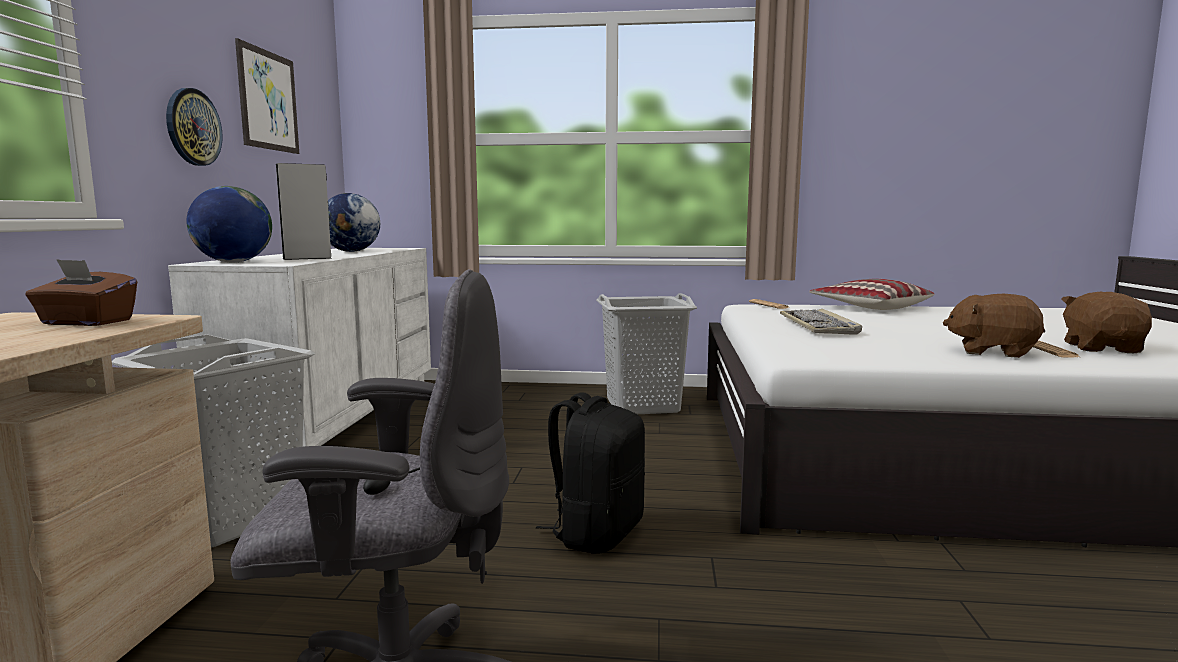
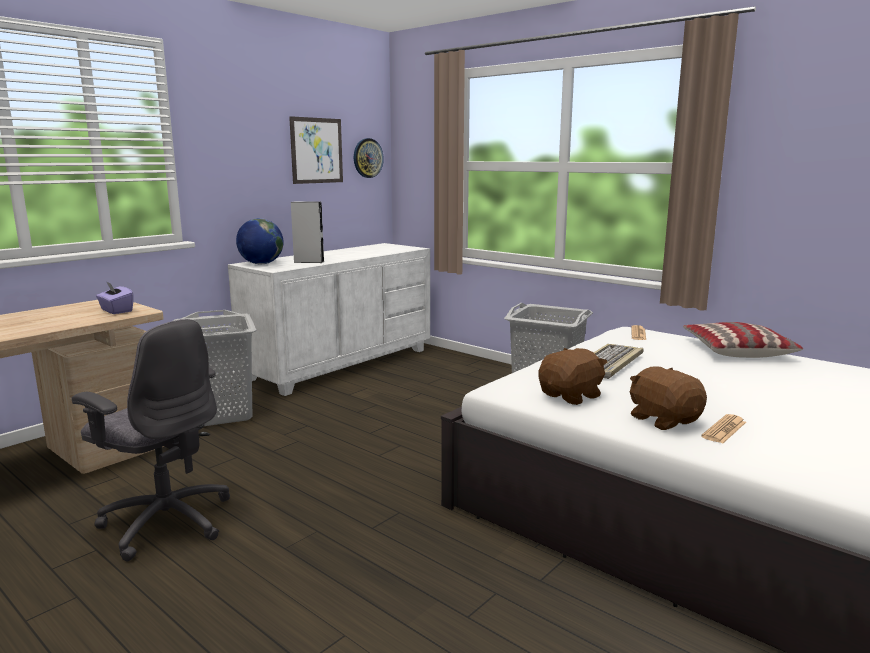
camera: 35 degrees right, 5 degrees up
brown tissue box [25,259,137,326] -> purple tissue box [96,282,134,314]
wall clock [166,88,223,166] -> wall clock moved to [354,138,384,178]
globe [328,193,380,252] -> none
black backpack [536,392,645,554] -> none
brown plush toy [1061,291,1152,353] -> brown plush toy moved to [539,348,608,405]

